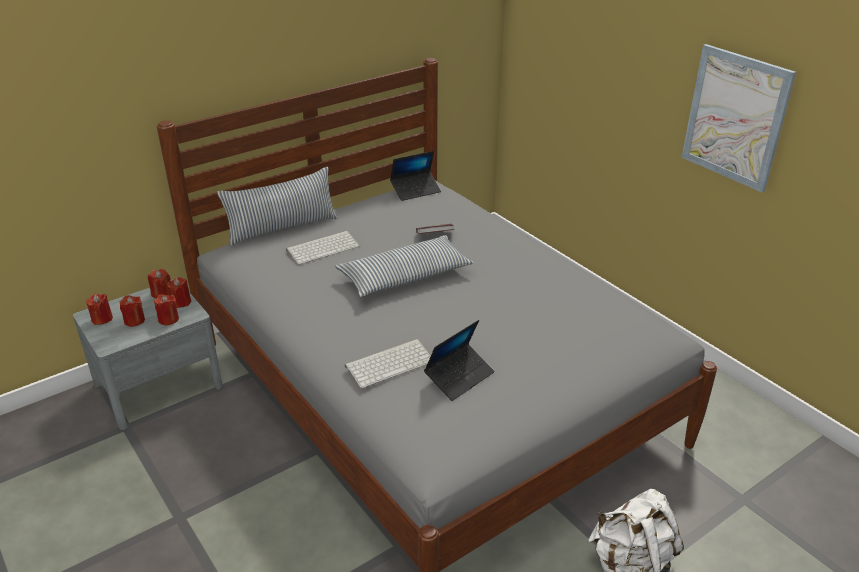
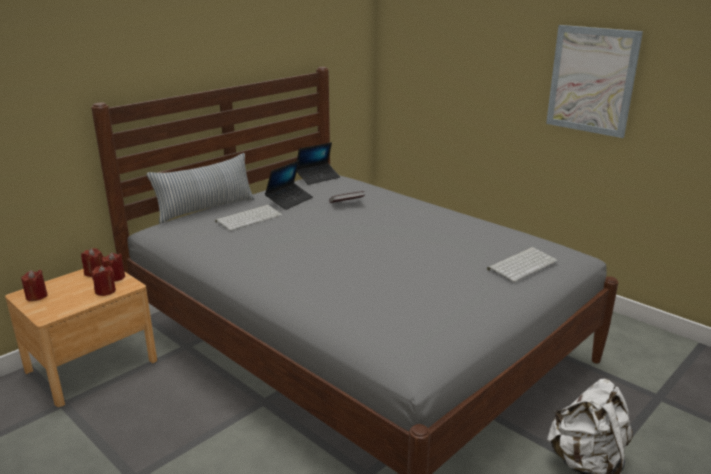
camera: 10 degrees left, 10 degrees down
grey nightstand [73,279,223,430] -> brown nightstand [5,269,157,407]
red candle [119,295,145,327] -> none
pillow [335,235,474,297] -> none
keyboard [345,339,431,388] -> keyboard moved to [487,247,558,282]
laptop [424,320,494,401] -> laptop moved to [265,160,313,210]

